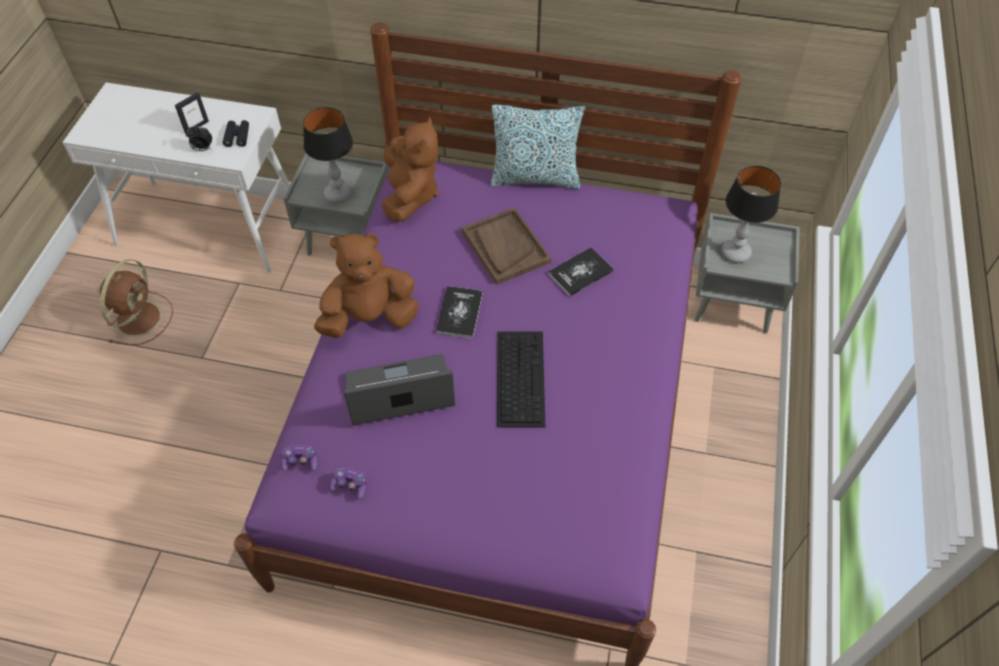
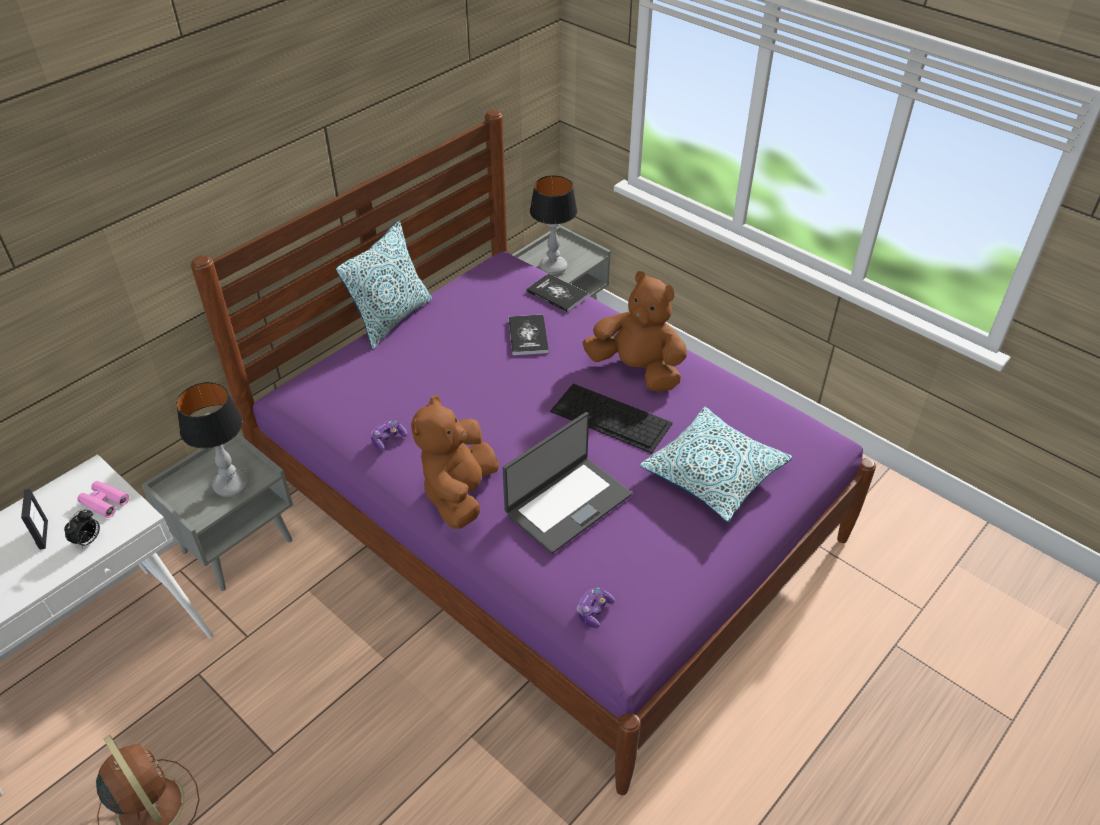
camera: 60 degrees left, 10 degrees down
black binoculars [223,120,249,147] -> pink binoculars [77,481,129,518]
game controller [329,468,367,499] -> game controller moved to [371,420,407,451]
laptop [343,354,455,425] -> laptop turned 150 degrees counterclockwise [503,412,632,554]
brown plush toy [382,117,439,222] -> brown plush toy moved to [582,271,687,392]
book [436,286,483,339] -> book moved to [526,273,589,313]
brown tray [462,207,551,285] -> none
none -> pillow [640,407,792,522]

